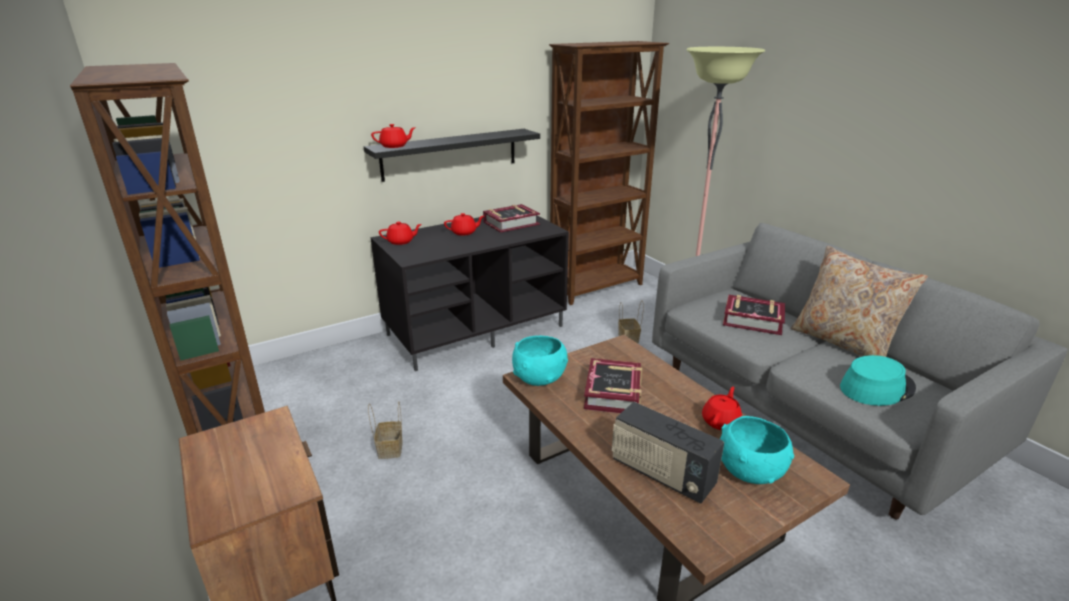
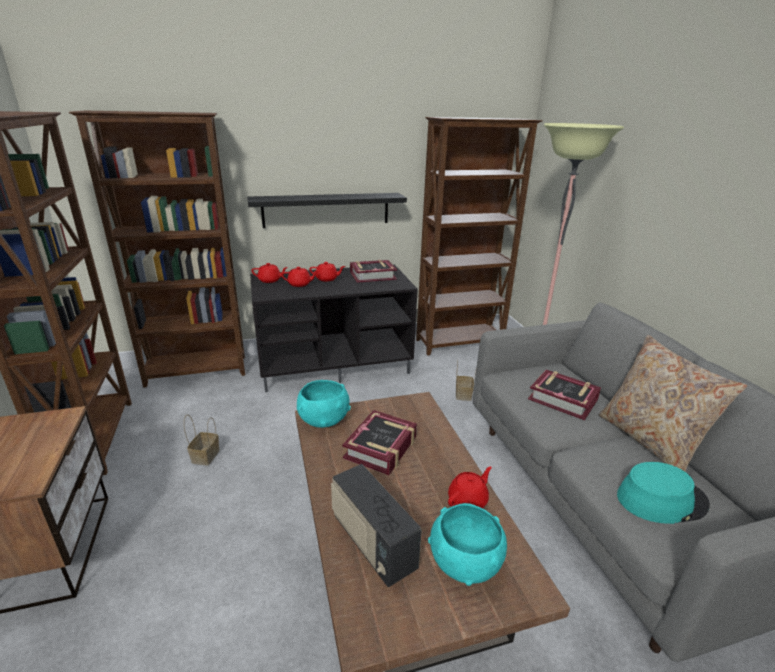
camera: 15 degrees right, 0 degrees up
red teapot [371,124,416,148] -> red teapot moved to [281,267,318,287]
none -> brown bookcase [69,111,245,388]

